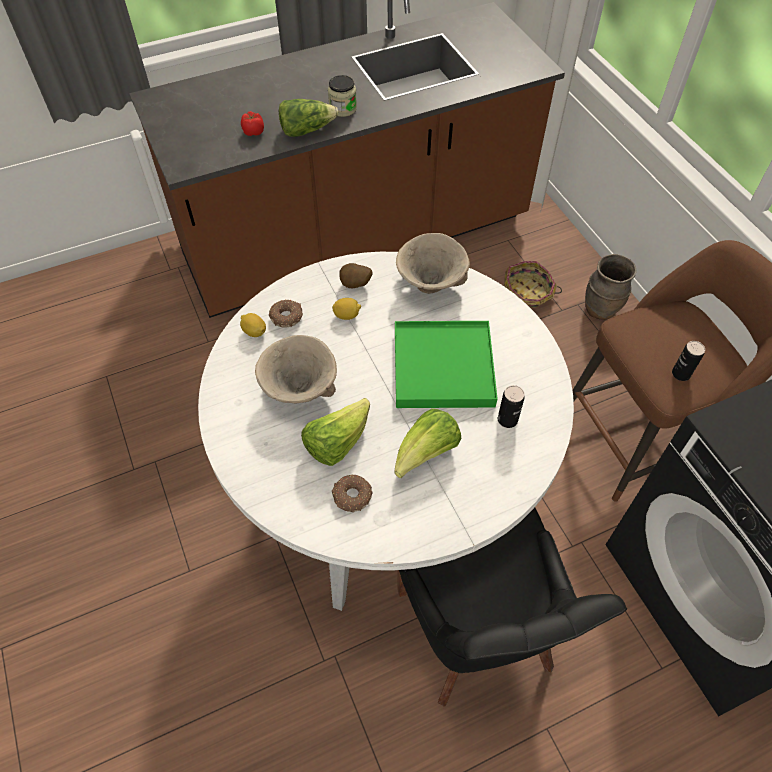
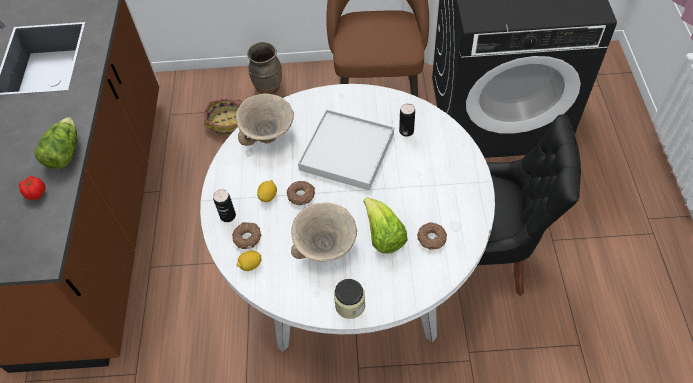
camera: 65 degrees left, 0 degrees up
jar [328,75,357,117] -> jar moved to [334,279,365,319]
potato [339,263,372,288] -> none
lettuce [394,408,462,478] -> none
green tray [395,321,498,408] -> white tray [298,109,394,190]
can [672,341,705,381] -> can moved to [213,189,236,222]
none -> donut [287,181,315,205]

